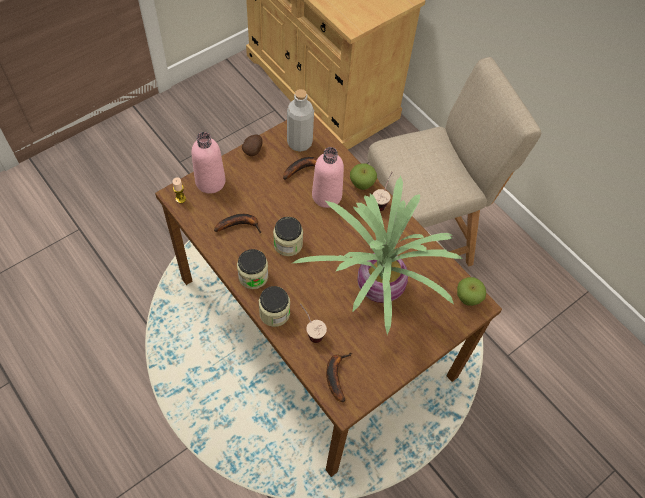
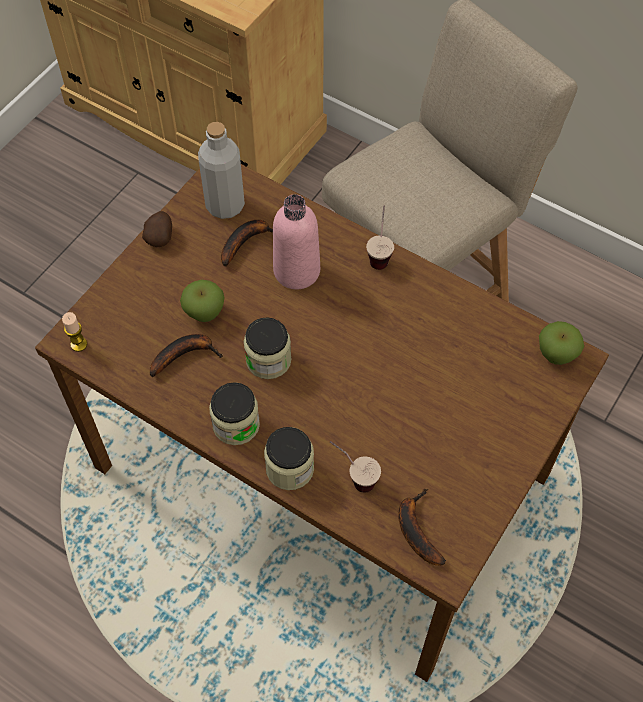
camera: 15 degrees left, 0 degrees up
pink bottle [191,132,226,194] -> none
potted plant [293,176,463,335] -> none
apple [350,163,377,190] -> apple moved to [180,280,225,322]

